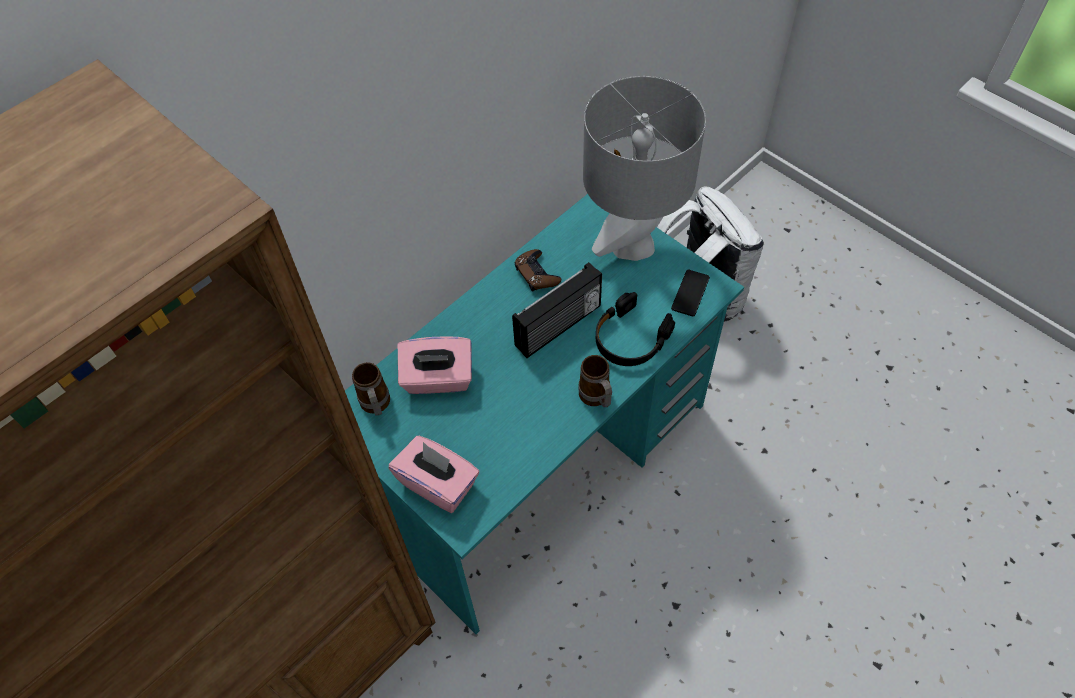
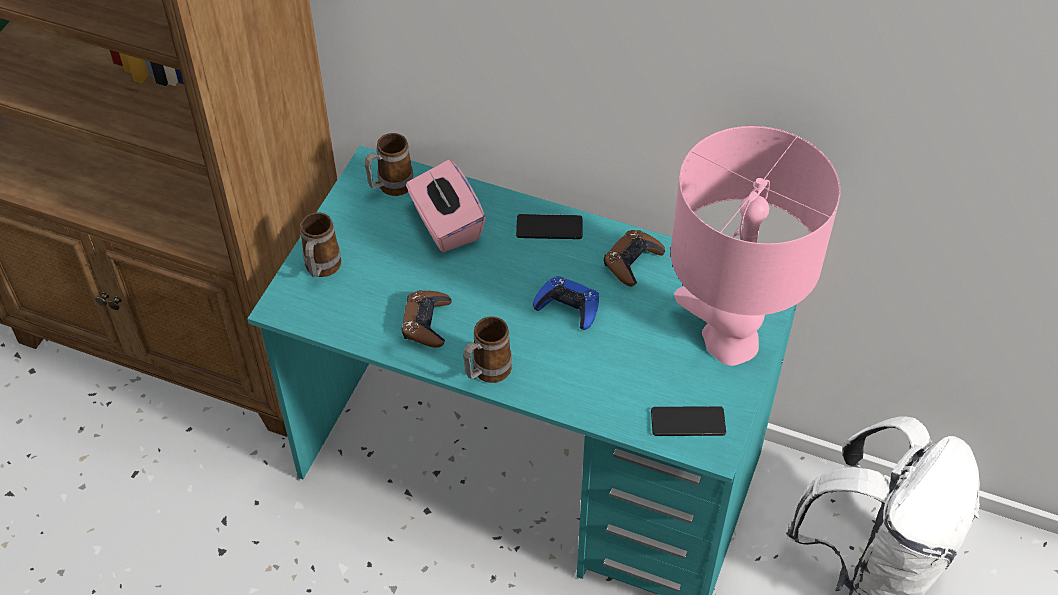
camera: 65 degrees right, 5 degrees down
pink tissue box [388,436,479,513] -> mug [300,212,341,277]
radio [512,262,602,358] -> blue game controller [533,276,599,330]
grey table lamp [583,76,706,261] -> pink table lamp [671,126,840,366]
black headphones [596,292,675,366] -> none
none -> brown game controller [401,290,451,348]
none -> phone [516,214,583,239]

